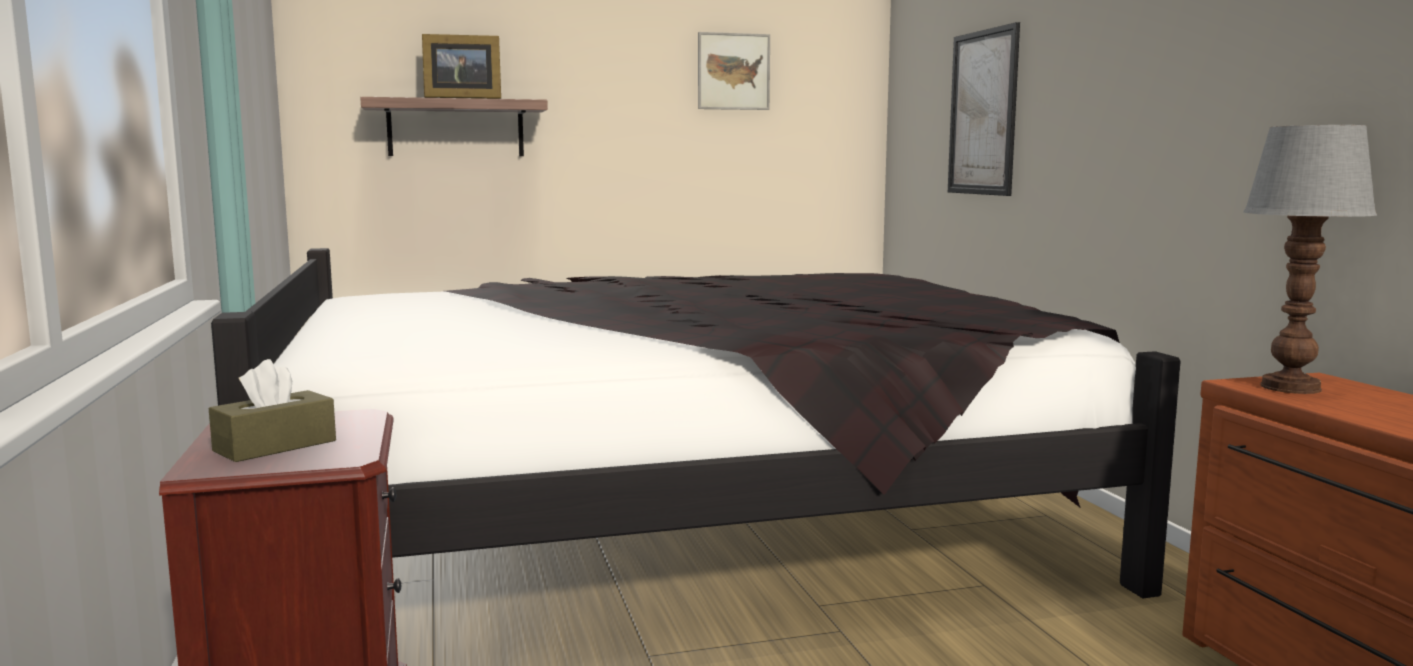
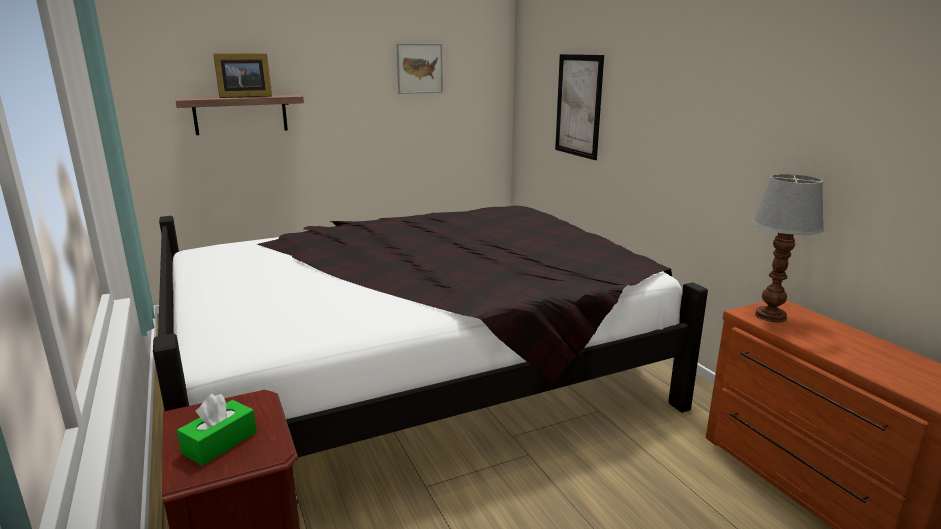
camera: 10 degrees left, 10 degrees up
brown tissue box [209,359,336,462] -> green tissue box [177,394,257,466]

